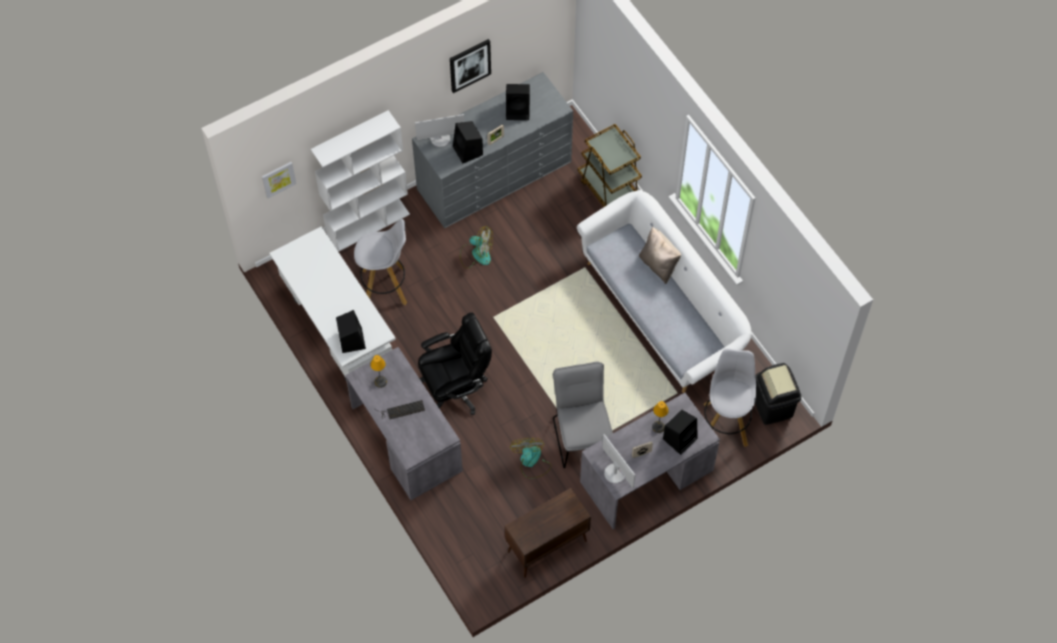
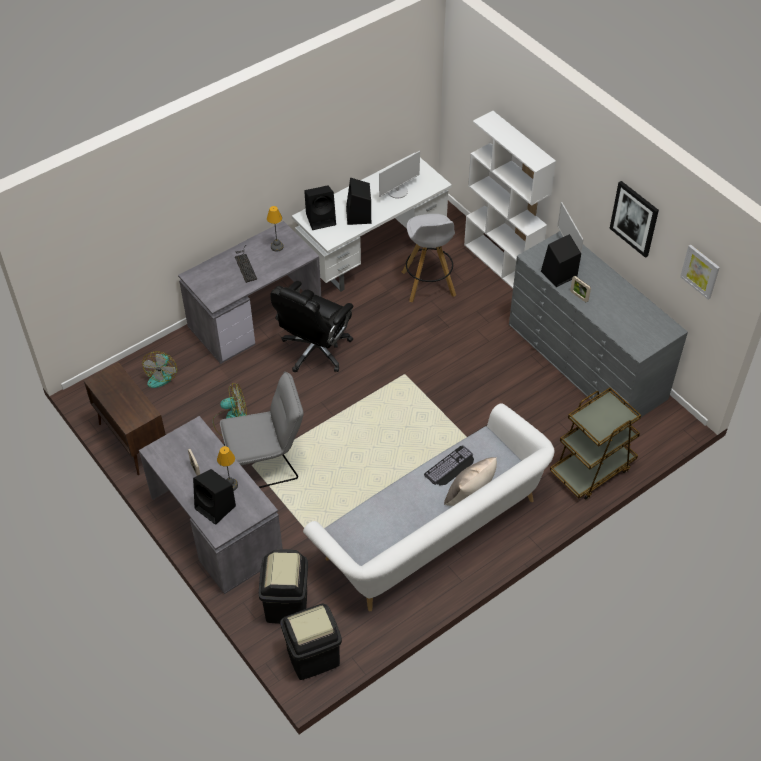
camera: 85 degrees right, 10 degrees down
picture [262,162,296,198] -> picture moved to [680,245,720,300]
black office chair [418,312,492,415] -> black office chair turned 60 degrees clockwise [270,281,353,372]
fan [460,226,493,269] -> fan moved to [142,351,177,388]
black speaker [506,84,530,120] -> black speaker moved to [346,178,371,225]
monitor [602,434,635,488] -> monitor moved to [379,151,420,198]
white stool [704,348,756,447] -> black trash can [259,549,308,624]
none -> keyboard [424,445,474,485]

